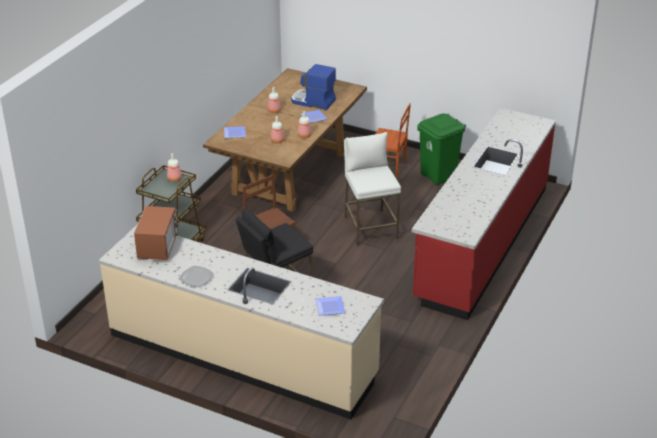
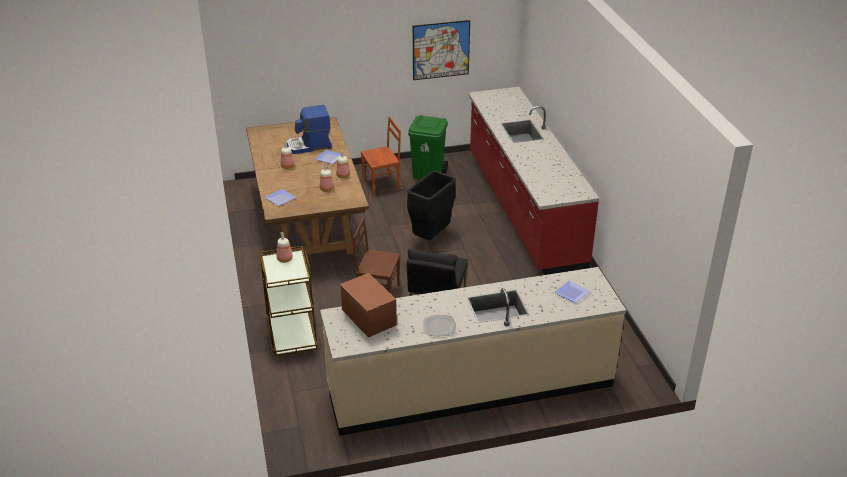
camera: 40 degrees left, 0 degrees up
white stool [344,132,401,246] -> black trash can [407,171,456,240]
none -> picture [413,20,470,80]

